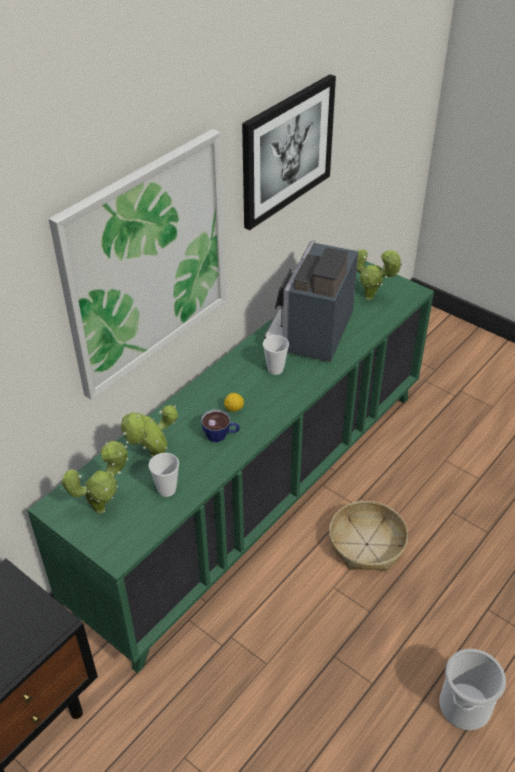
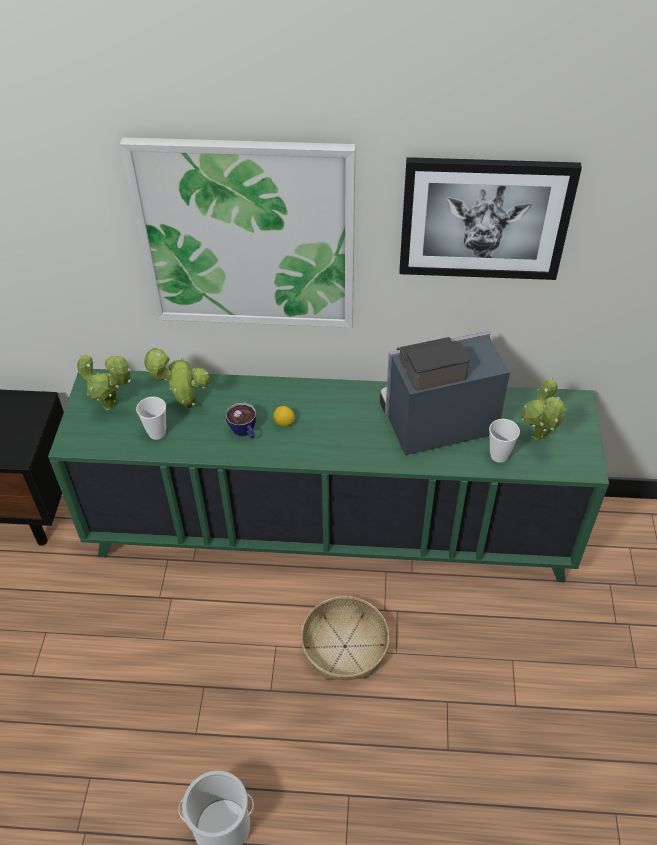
camera: 55 degrees right, 5 degrees up
cup [263,335,289,375] -> cup moved to [489,419,520,463]

